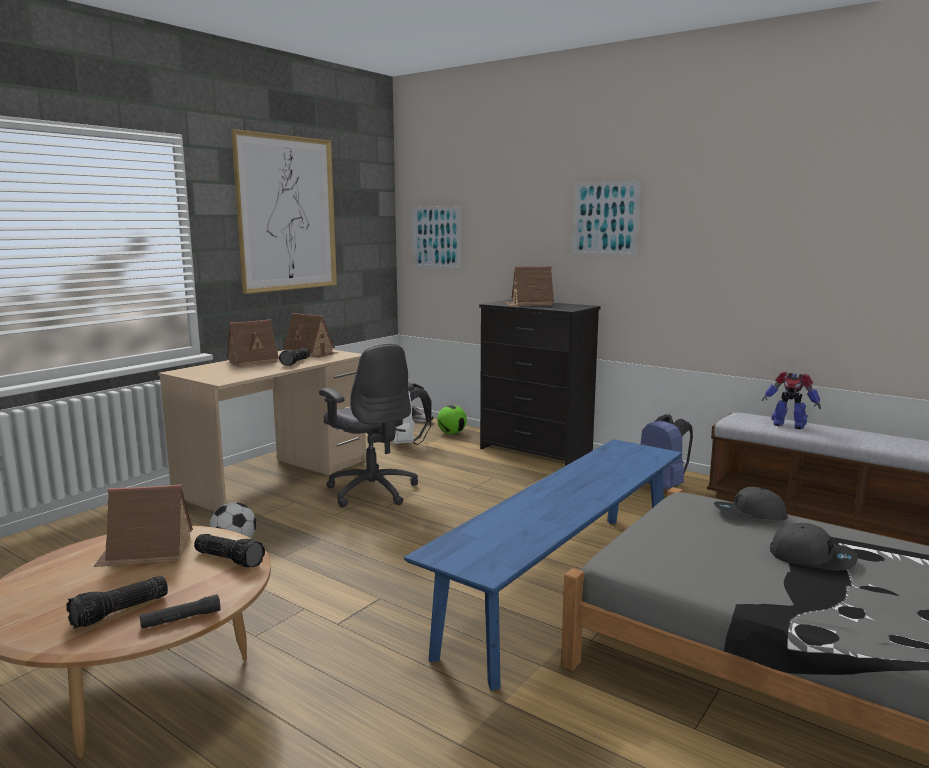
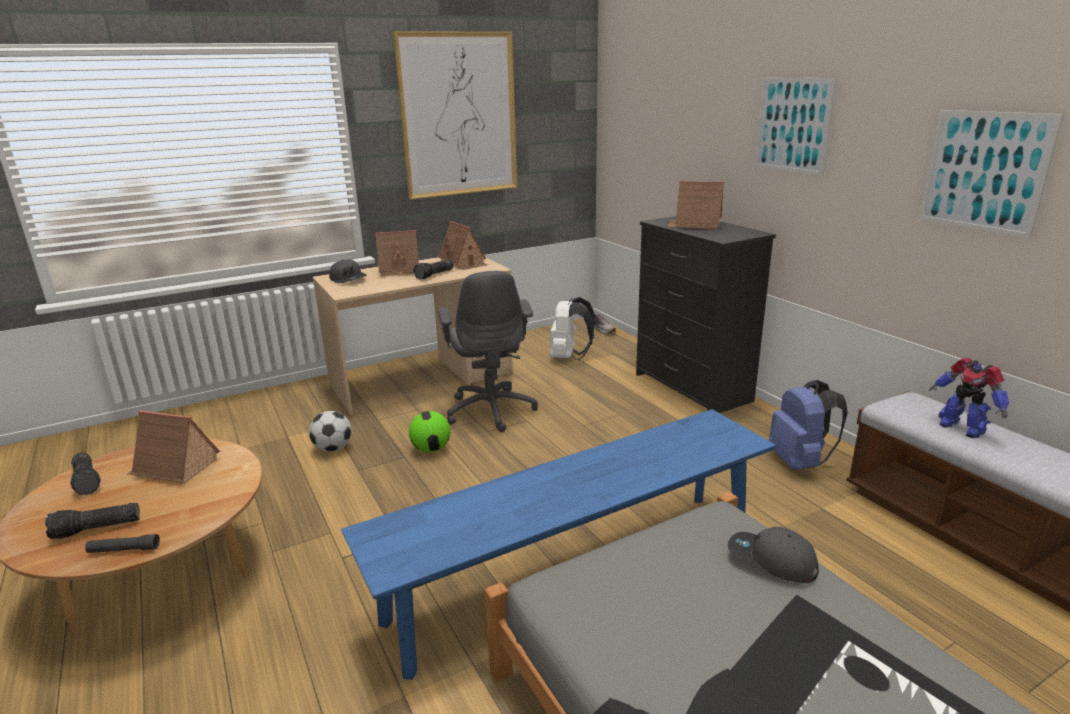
camera: 25 degrees right, 10 degrees up
flashlight [194,534,265,568] -> flashlight moved to [71,452,101,495]
picture [413,206,461,269] -> picture moved to [919,110,1064,238]
football [437,405,467,434] -> football moved to [409,411,450,453]
grey cap [770,523,858,570] -> grey cap moved to [329,260,366,283]

